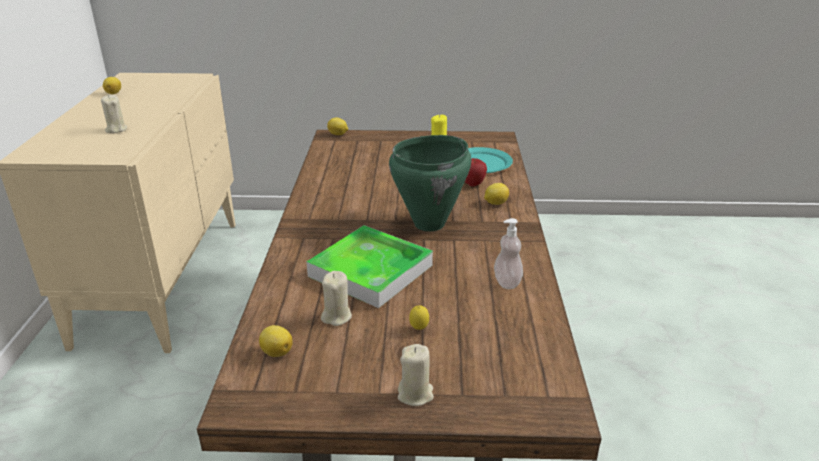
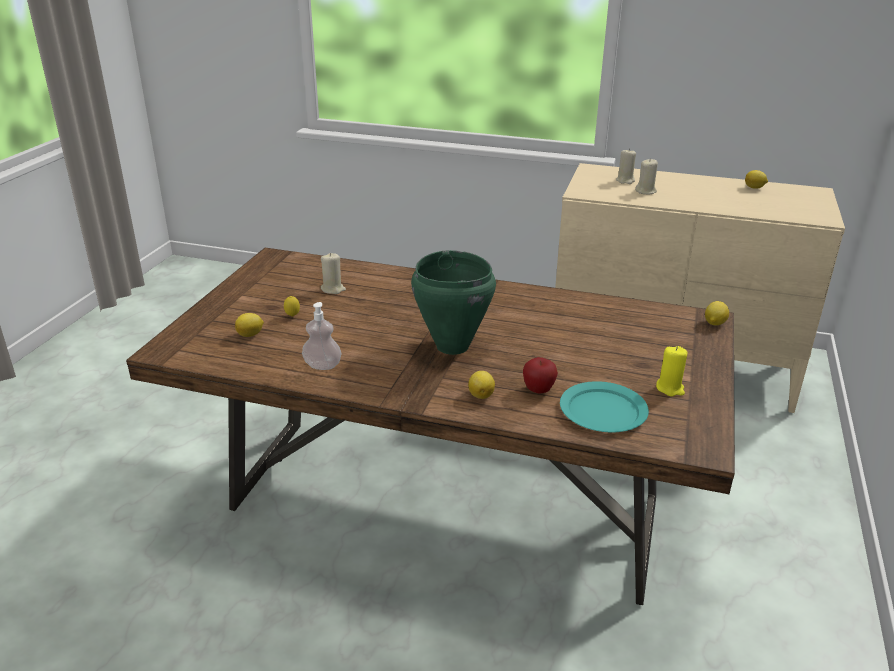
camera: 105 degrees right, 0 degrees up
lemon [259,325,293,357] -> lemon moved to [235,313,264,337]
tray [306,225,433,308] -> none
beige candle [398,344,434,406] -> beige candle moved to [616,149,636,184]

